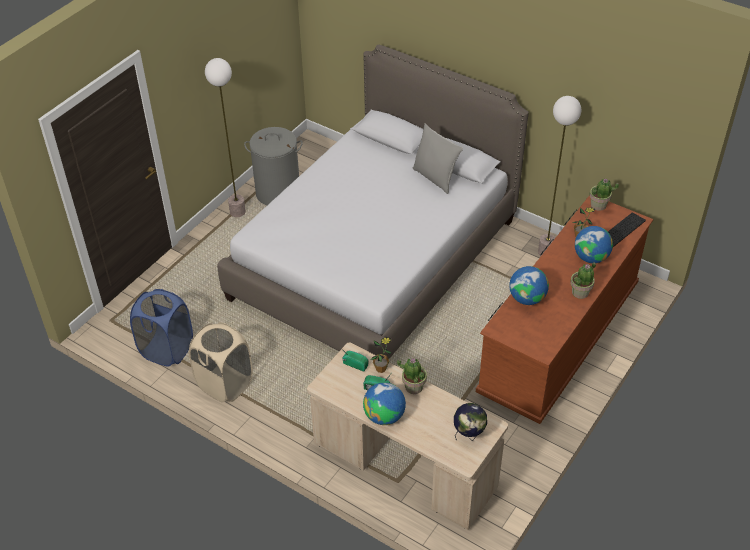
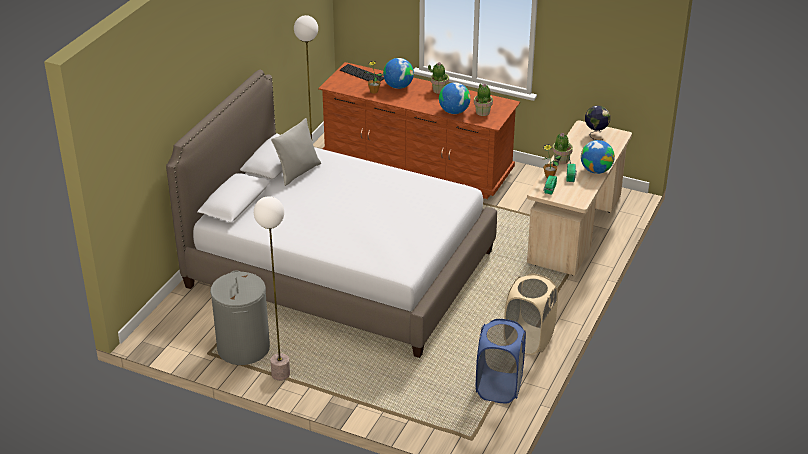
camera: 100 degrees left, 10 degrees down
potted plant [590,178,619,211] -> potted plant moved to [474,84,493,116]

